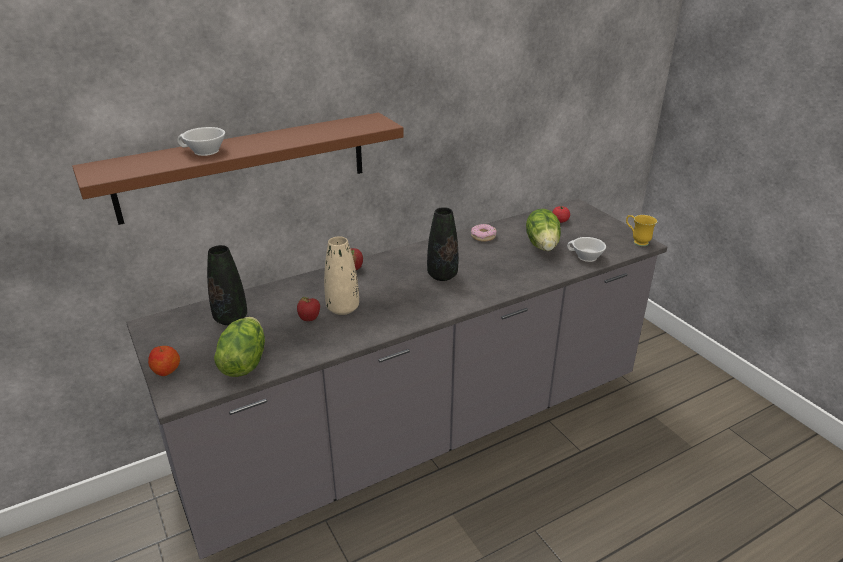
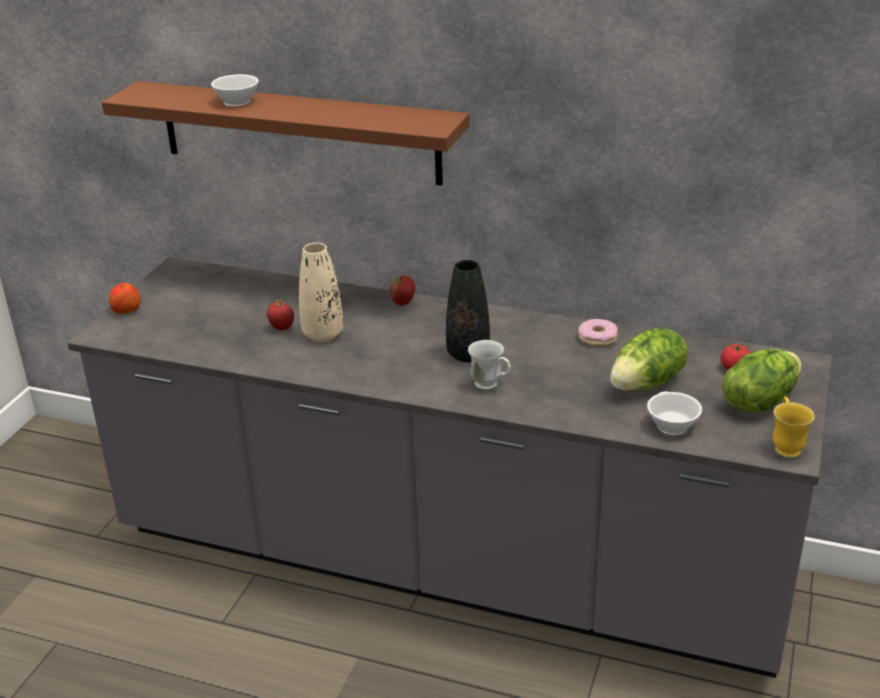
camera: 50 degrees right, 0 degrees up
black vase [207,245,247,325] -> none
lettuce [214,317,265,377] -> lettuce moved to [722,349,802,413]
none -> white mug [468,340,511,391]

